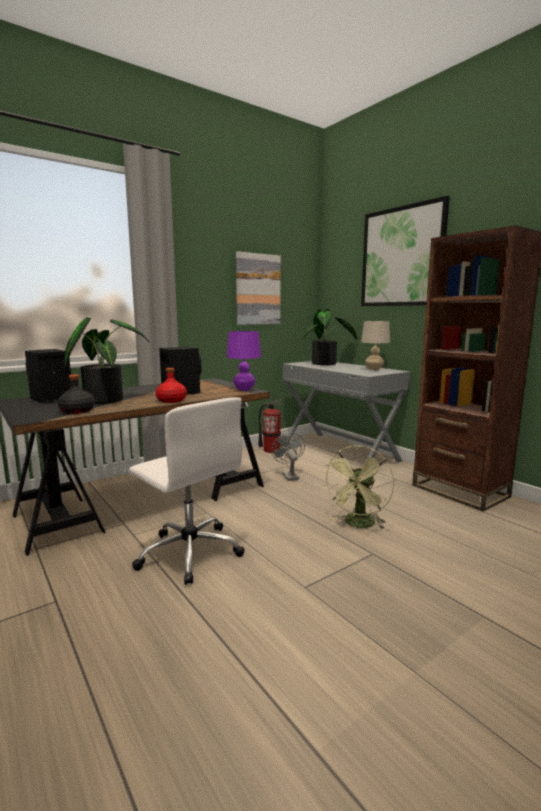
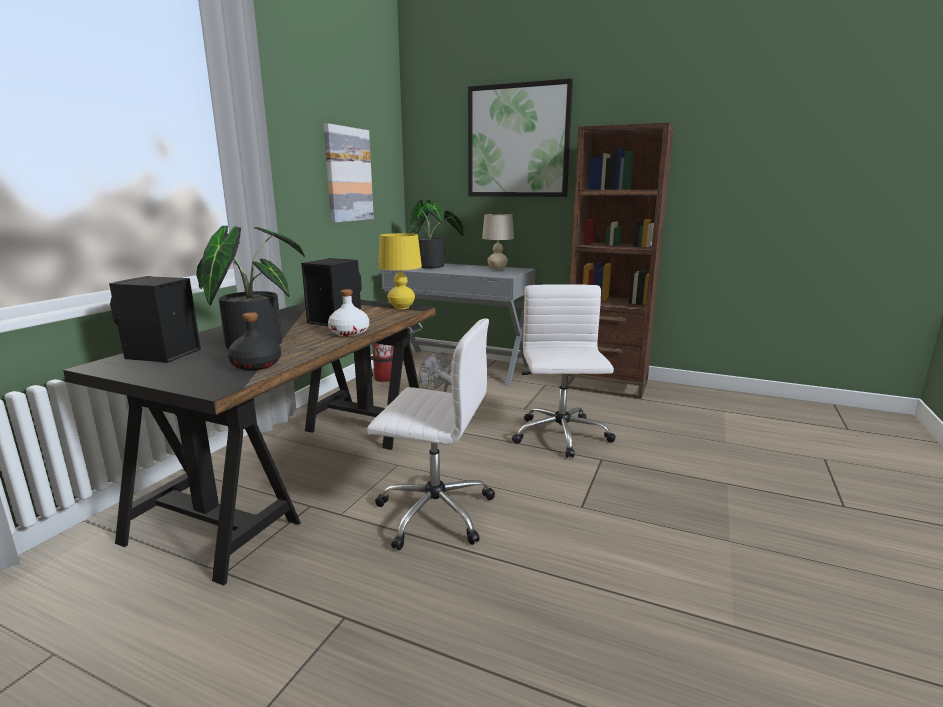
camera: 30 degrees left, 5 degrees up
red bottle [156,368,187,403] -> white bottle [328,289,369,336]
purple table lamp [227,331,261,391] -> yellow table lamp [378,233,422,309]
green fan [324,446,394,529] -> white office chair [512,284,616,458]

